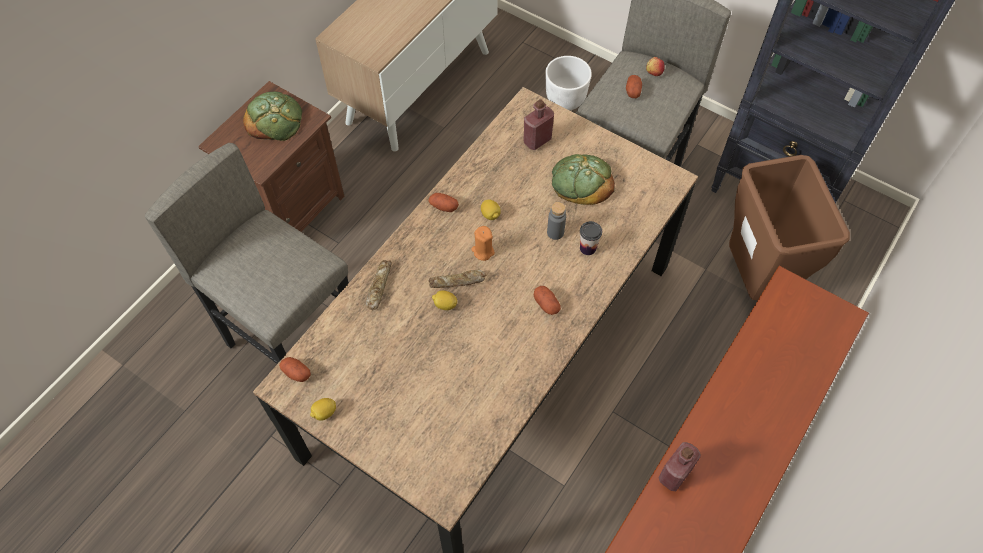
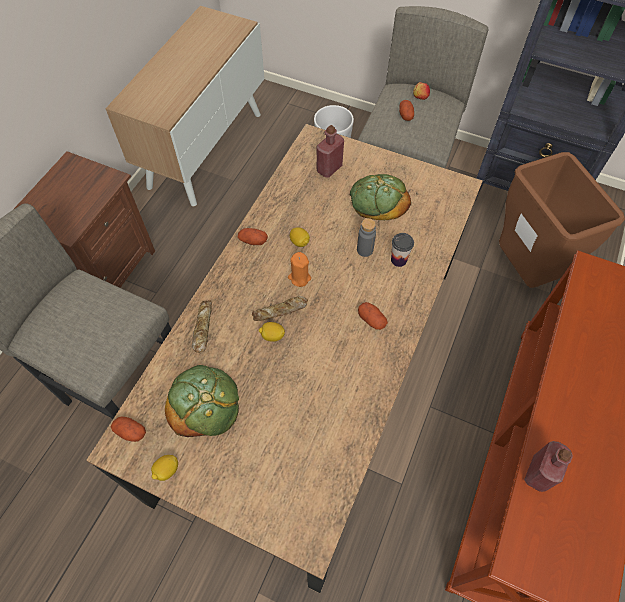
camera: 10 degrees left, 0 degrees up
bread [243,92,302,141] -> bread moved to [165,365,239,437]

